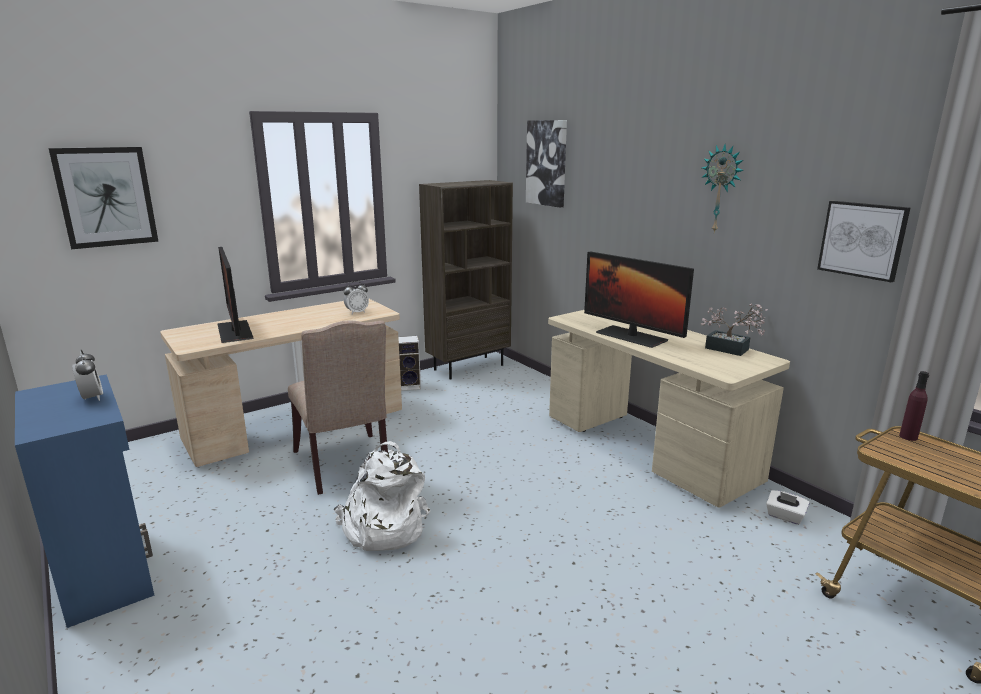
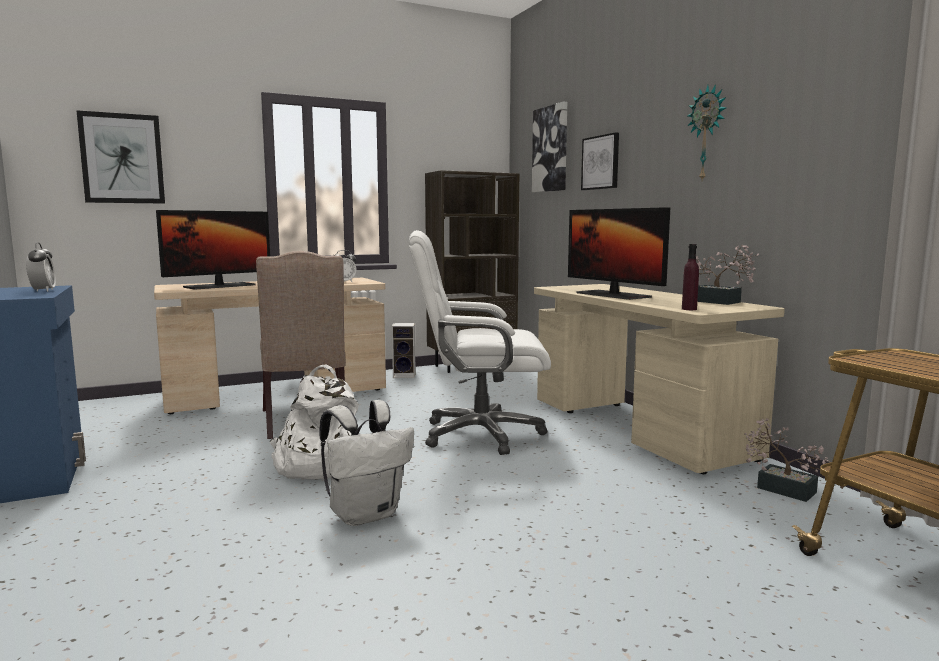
camera: 10 degrees right, 10 degrees down
monitor [217,247,254,343] -> monitor turned 120 degrees counterclockwise [156,210,270,290]
white tissue box [766,490,810,525] -> potted plant [744,418,831,502]
picture [817,201,910,282] -> picture moved to [581,132,619,190]
purple bottle [899,371,929,441] -> purple bottle moved to [682,244,699,310]
none -> white backpack [319,400,414,526]
none -> white office chair [409,230,551,455]

